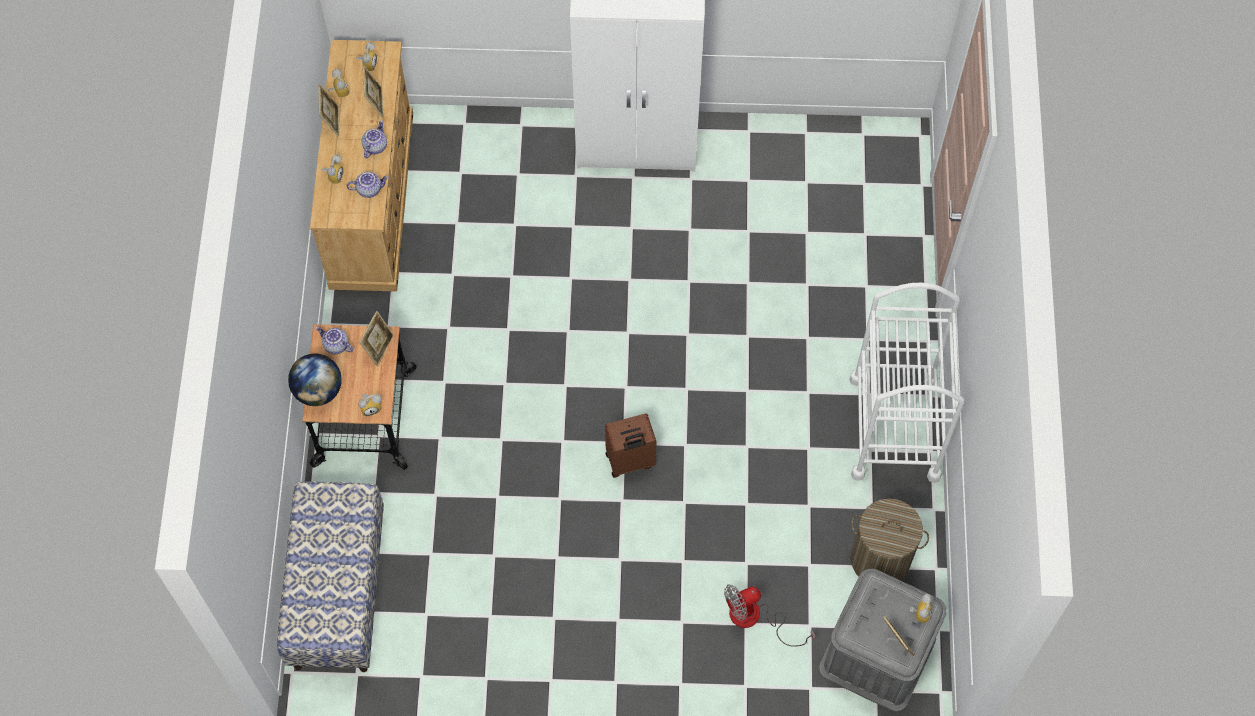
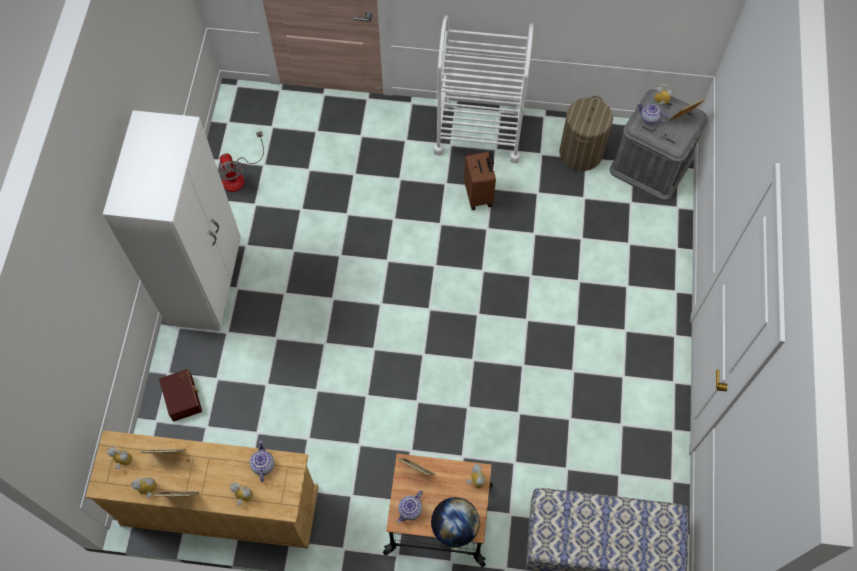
camera: 85 degrees left, 0 degrees up
teapot [362,120,387,158] -> teapot moved to [637,103,668,124]
brown suitcase [605,414,656,478] -> brown suitcase moved to [464,151,496,210]
fan [724,584,815,647] -> fan moved to [217,131,264,192]
none -> brown storage box [159,369,202,421]

